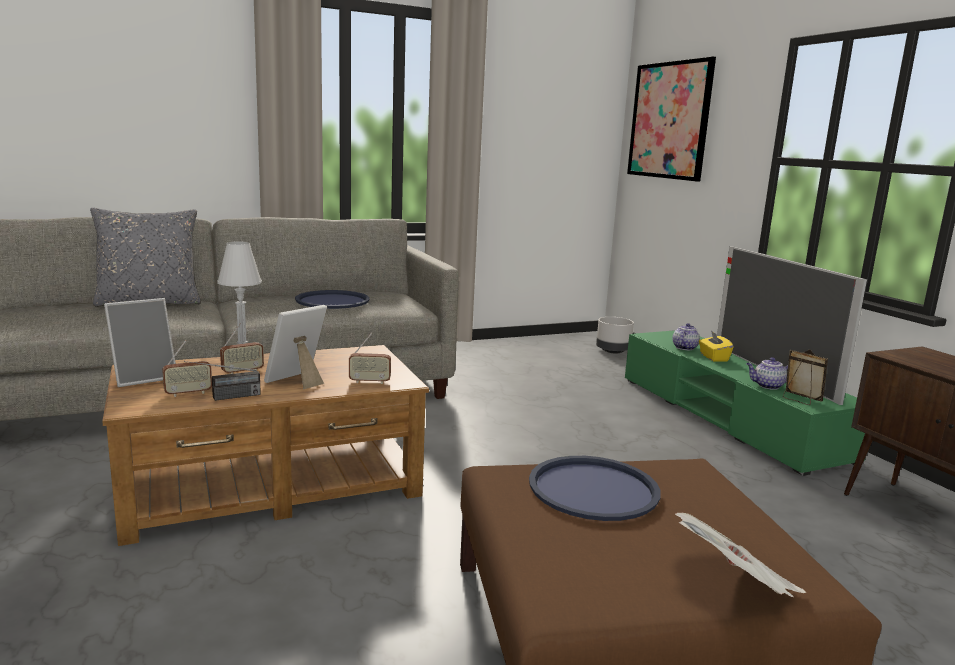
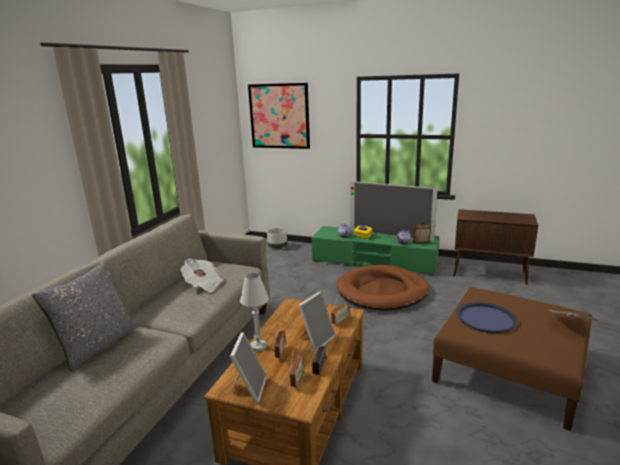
camera: 45 degrees left, 5 degrees up
picture frame [264,305,327,389] -> picture frame turned 135 degrees counterclockwise [298,292,336,352]
blue tray [295,290,370,309] -> newspaper [180,259,223,292]
none -> brown dog bed [337,265,429,311]

